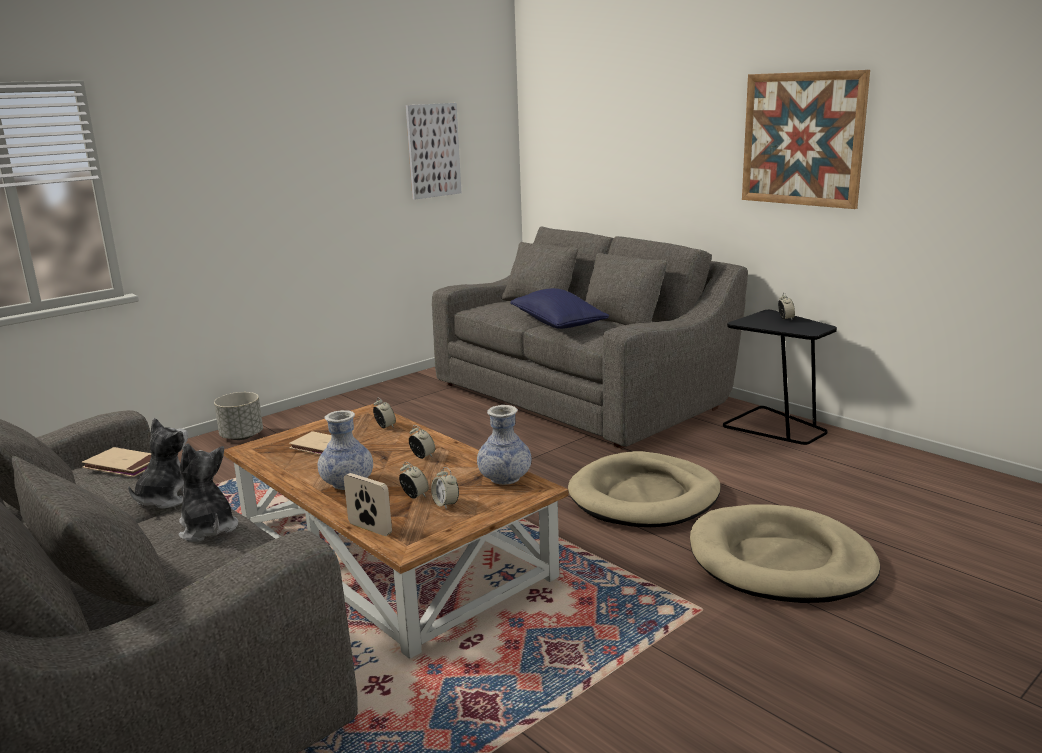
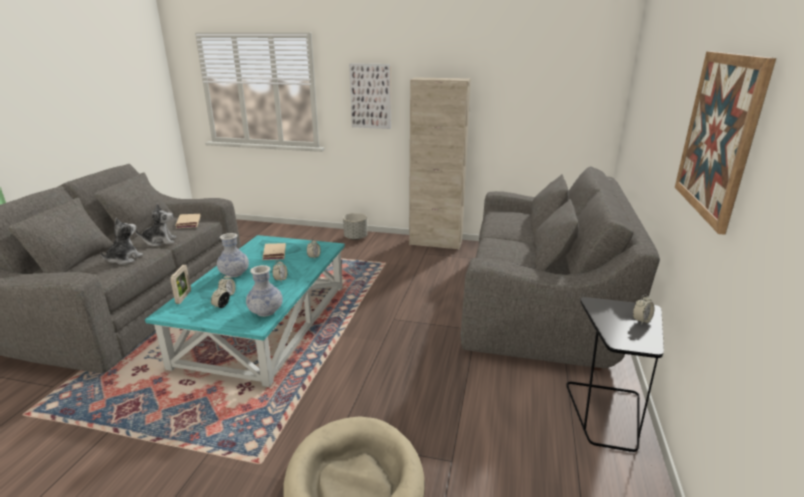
camera: 55 degrees right, 5 degrees up
brown coffee table [224,404,568,659] -> turquoise coffee table [145,235,345,387]
picture [406,103,461,200] -> picture moved to [349,63,391,129]
blue pillow [510,288,609,329] -> none
beige dog bed [568,451,721,527] -> none
none -> beige cabinet [409,77,471,250]

